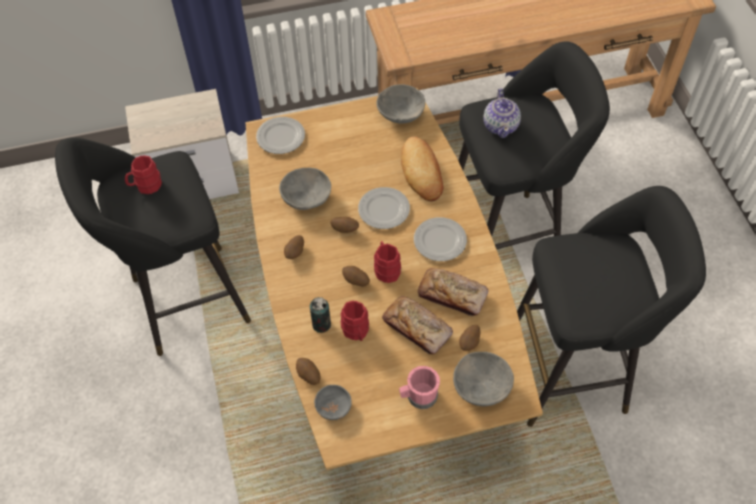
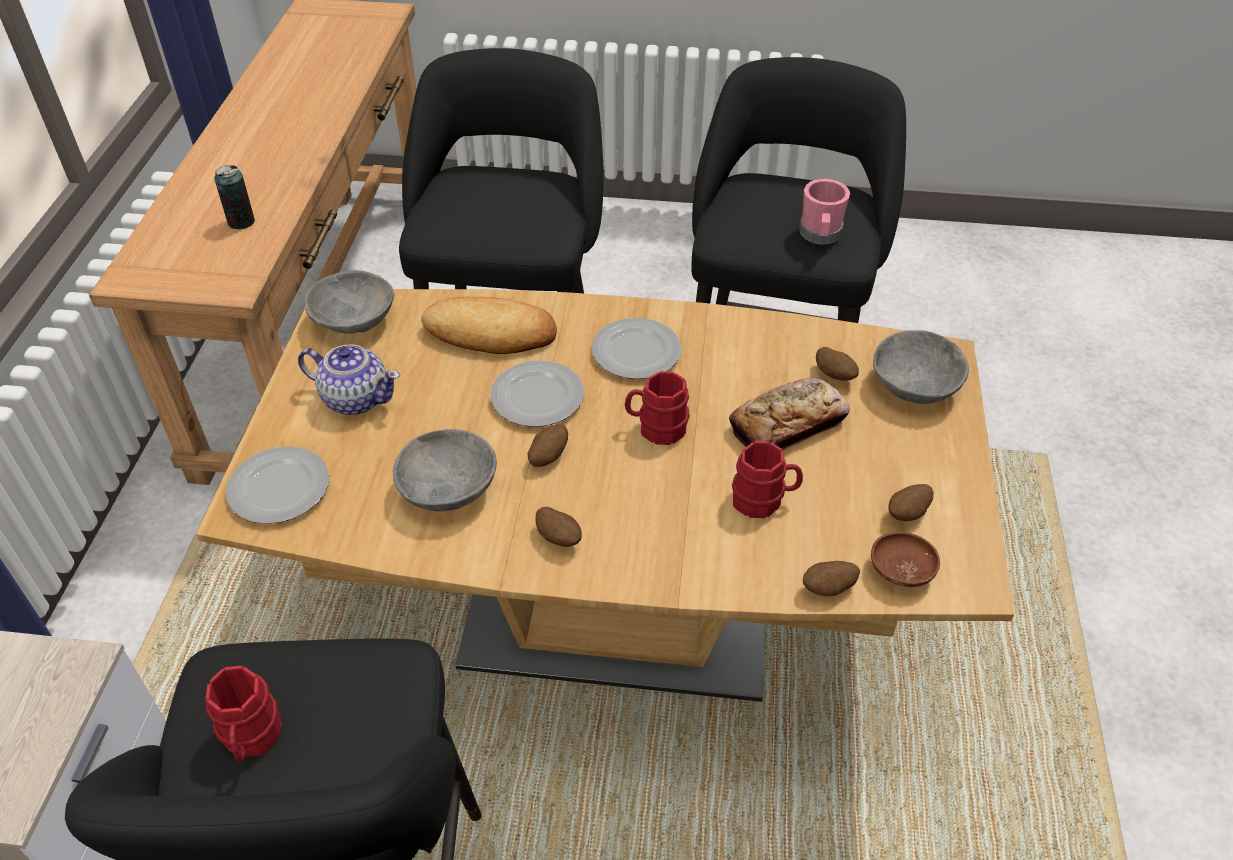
camera: 70 degrees left, 10 degrees down
can [310,297,331,333] -> can moved to [214,165,255,230]
grey bowl [314,385,352,420] -> brown bowl [871,532,940,587]
potato [342,266,370,287] -> potato moved to [888,484,933,521]
pink mug [399,366,440,409] -> pink mug moved to [799,179,850,245]
bread [418,268,488,316] -> none
teapot [483,88,521,138] -> teapot moved to [298,344,400,415]

